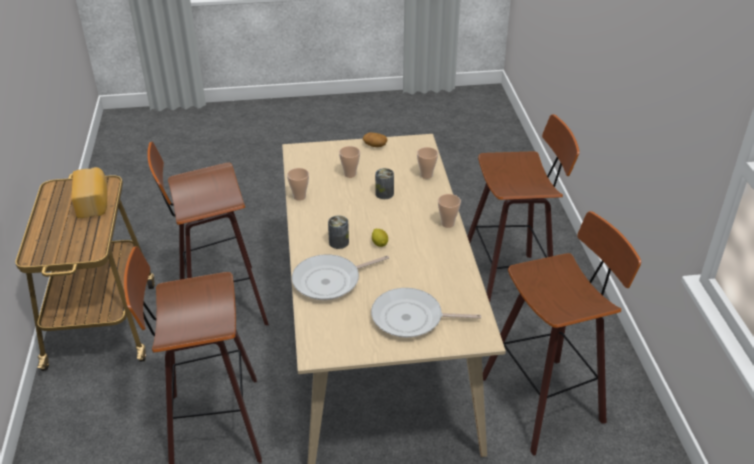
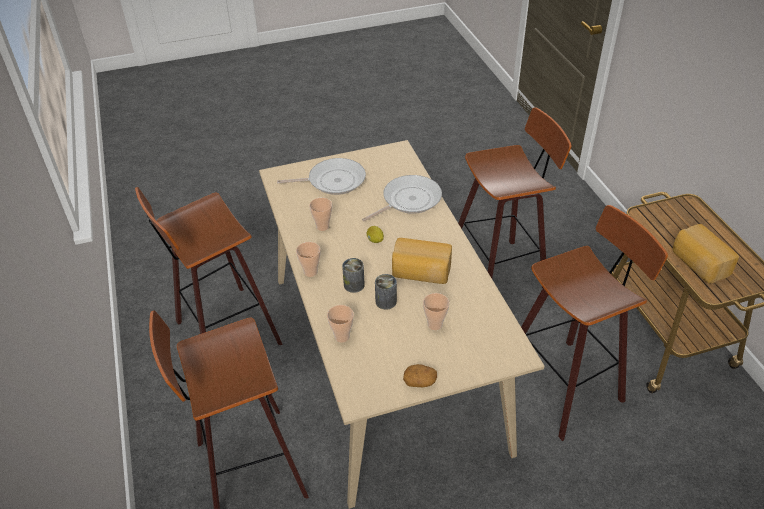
camera: 170 degrees right, 5 degrees up
cup [287,168,309,201] -> cup moved to [309,198,332,231]
can [328,216,349,249] -> can moved to [342,258,365,293]
none -> bread [392,238,452,284]

